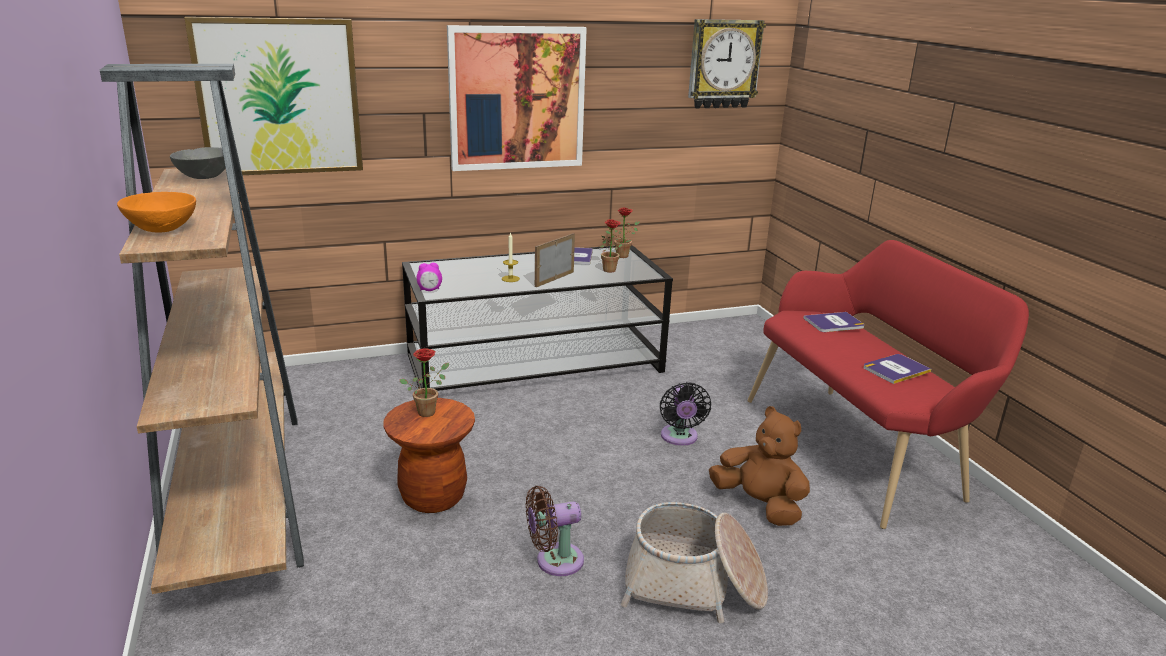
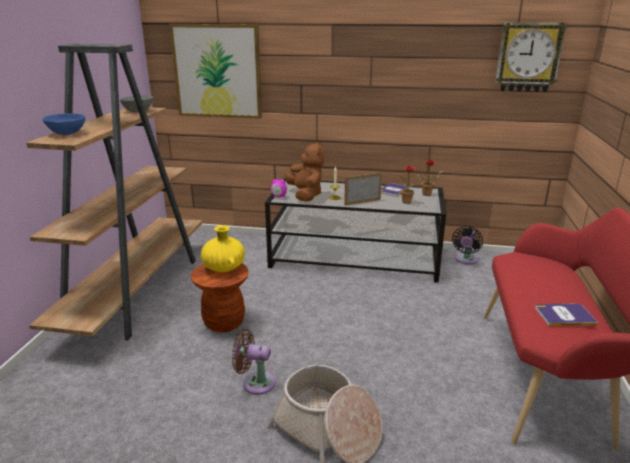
camera: 30 degrees right, 0 degrees up
orange bowl [117,192,196,232] -> blue bowl [42,113,85,135]
potted plant [400,348,449,417] -> yellow vase [201,225,245,272]
picture [447,25,587,171] -> none
black fan [660,382,711,446] -> black fan moved to [452,226,483,264]
brown plush toy [709,406,810,526] -> brown plush toy moved to [285,141,324,202]
book [803,312,864,332] -> none

